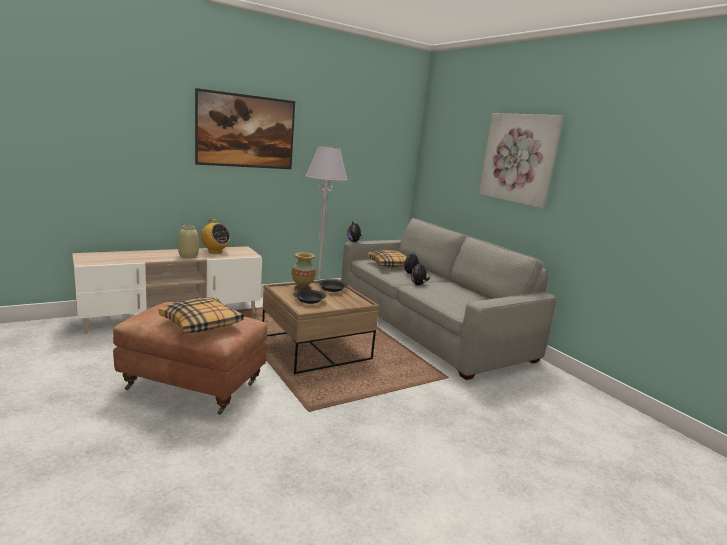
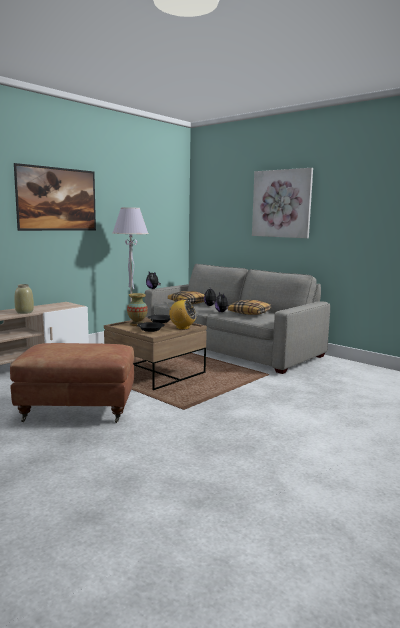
camera: 15 degrees left, 5 degrees down
pillow [159,298,244,333] -> pillow moved to [228,300,272,315]
radio [201,219,230,253] -> radio moved to [168,297,197,330]

